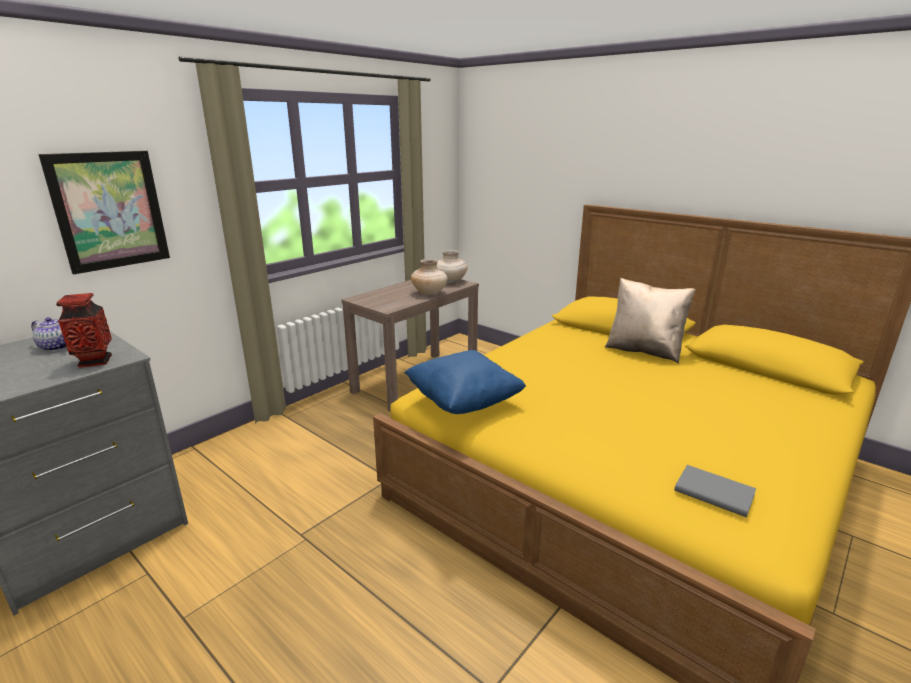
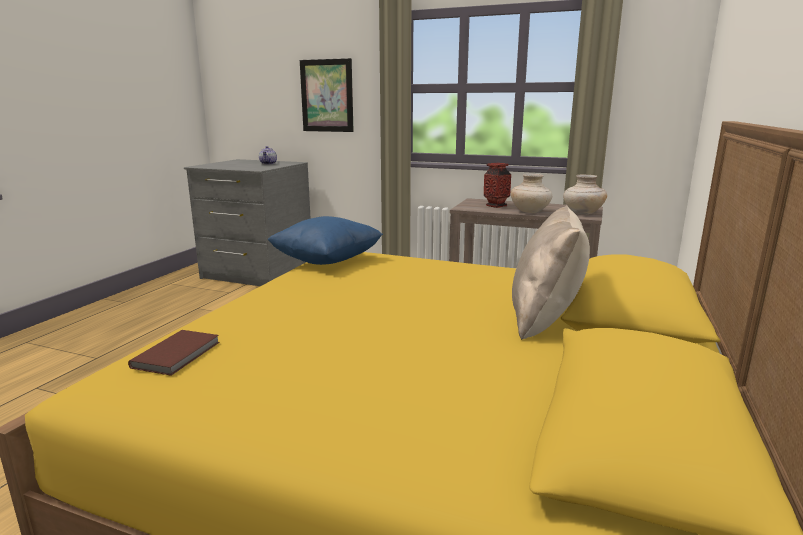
camera: 70 degrees right, 5 degrees down
vase [56,293,112,368] -> vase moved to [484,163,511,208]
grey book [674,465,756,518] -> brown book [128,330,220,376]

